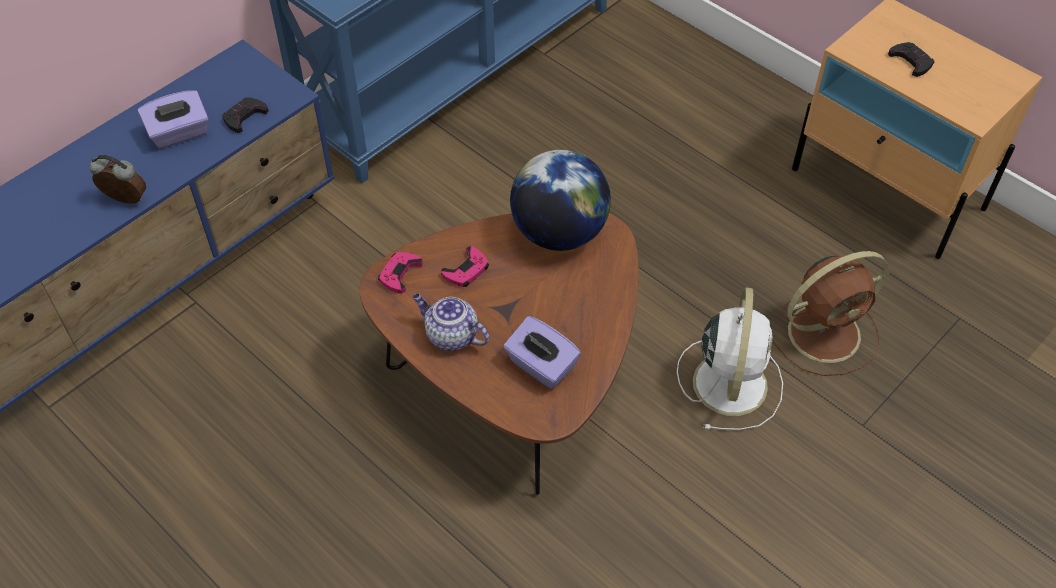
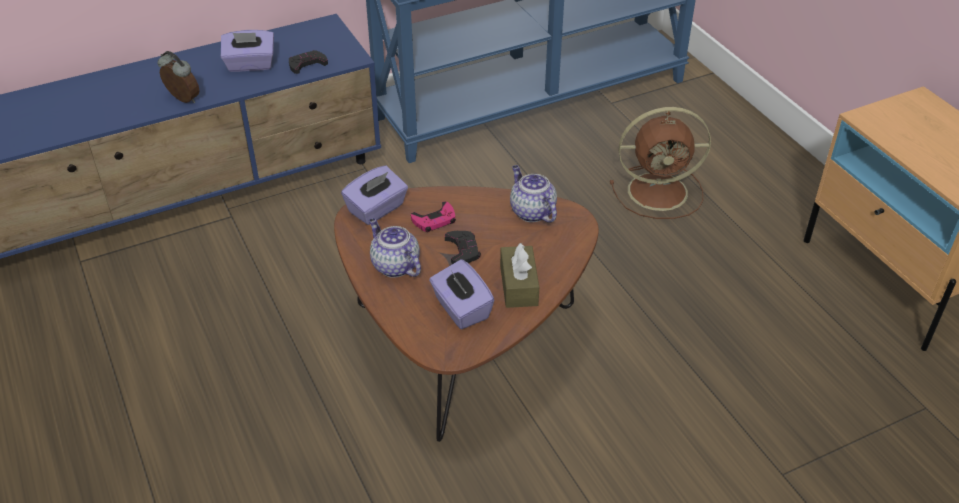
camera: 20 degrees right, 10 degrees down
pink game controller [378,252,423,294] -> purple tissue box [341,166,408,225]
globe [510,150,611,251] -> teapot [510,165,557,223]
white fan [677,287,783,430] -> none
brown fan [769,251,889,376] -> brown fan moved to [610,107,711,219]
black game controller [888,42,934,77] -> black game controller moved to [445,231,481,264]
none -> brown tissue box [500,243,539,308]

